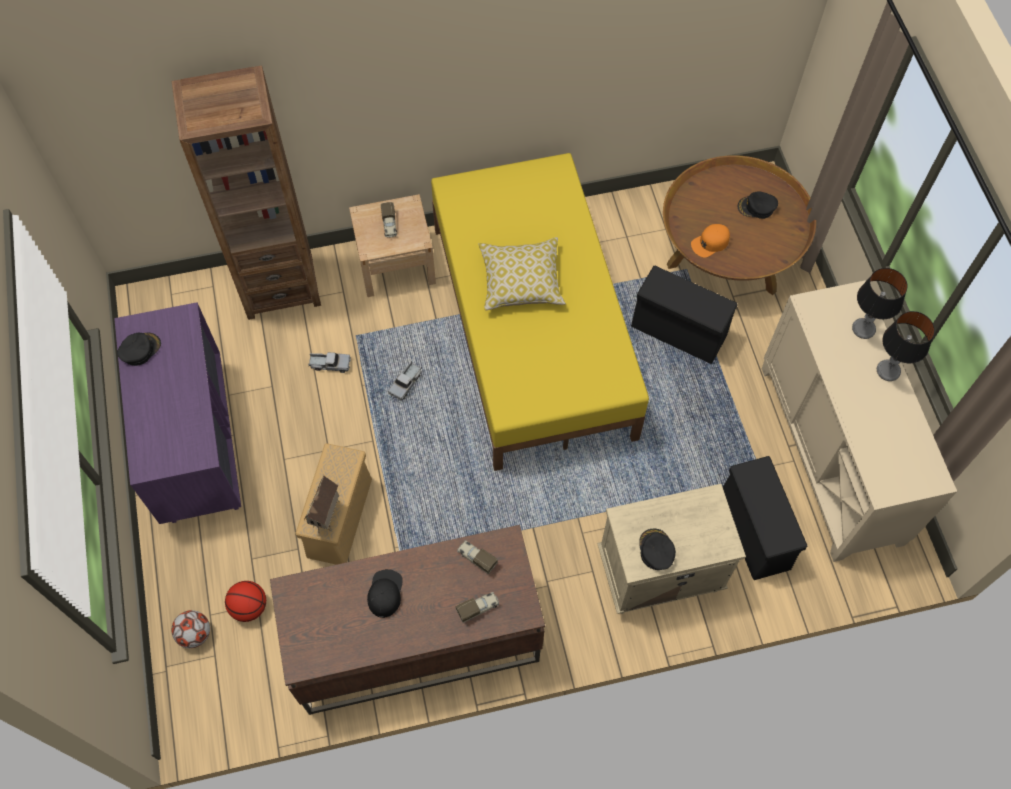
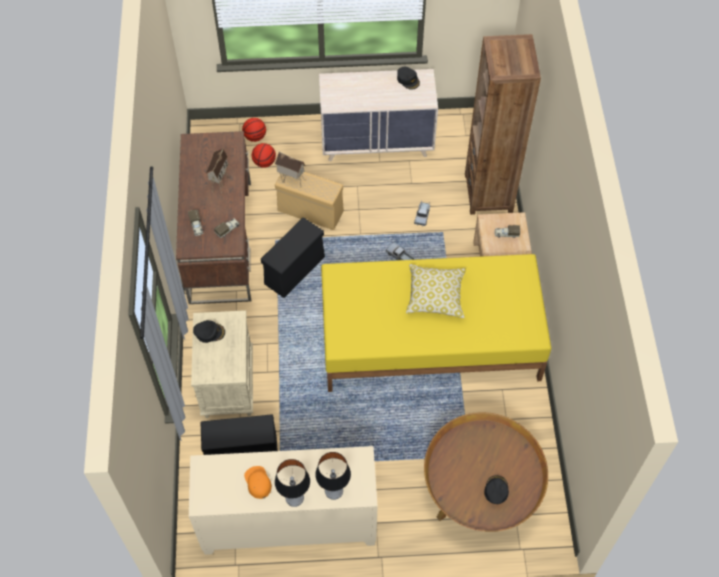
camera: 100 degrees right, 5 degrees down
purple dresser [114,302,241,524] -> beige dresser [319,69,438,161]
football [171,610,210,648] -> basketball [242,118,266,142]
black cap [367,569,403,618] -> toy house [206,149,229,193]
black storage box [631,266,738,364] -> black storage box moved to [261,217,325,298]
orange cap [691,224,730,258] -> orange cap moved to [244,466,272,499]

